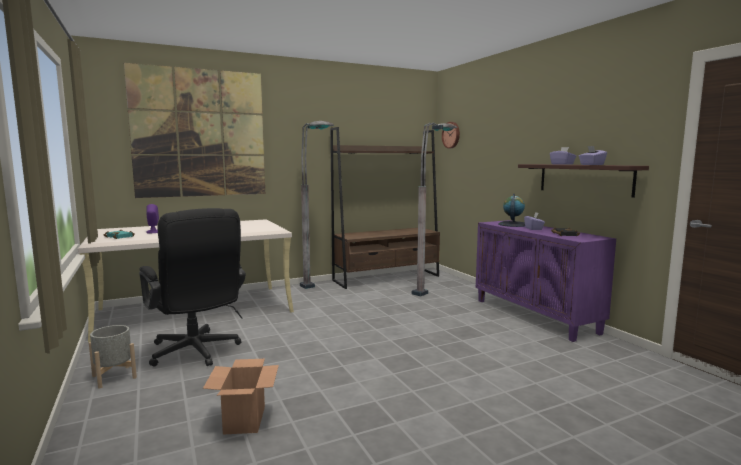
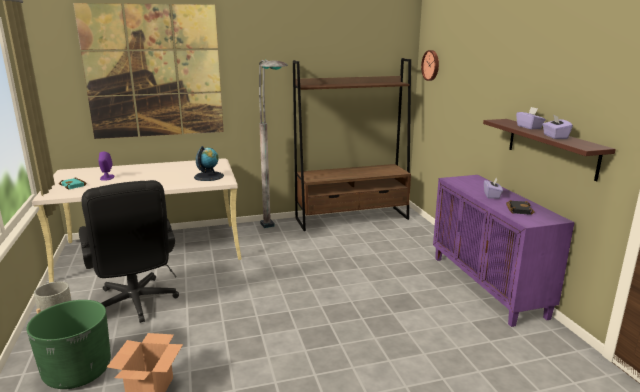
camera: 10 degrees right, 10 degrees up
grey floor lamp [412,123,457,296] -> none
globe [498,194,525,227] -> globe moved to [194,146,224,181]
none -> green planter [27,300,111,389]

